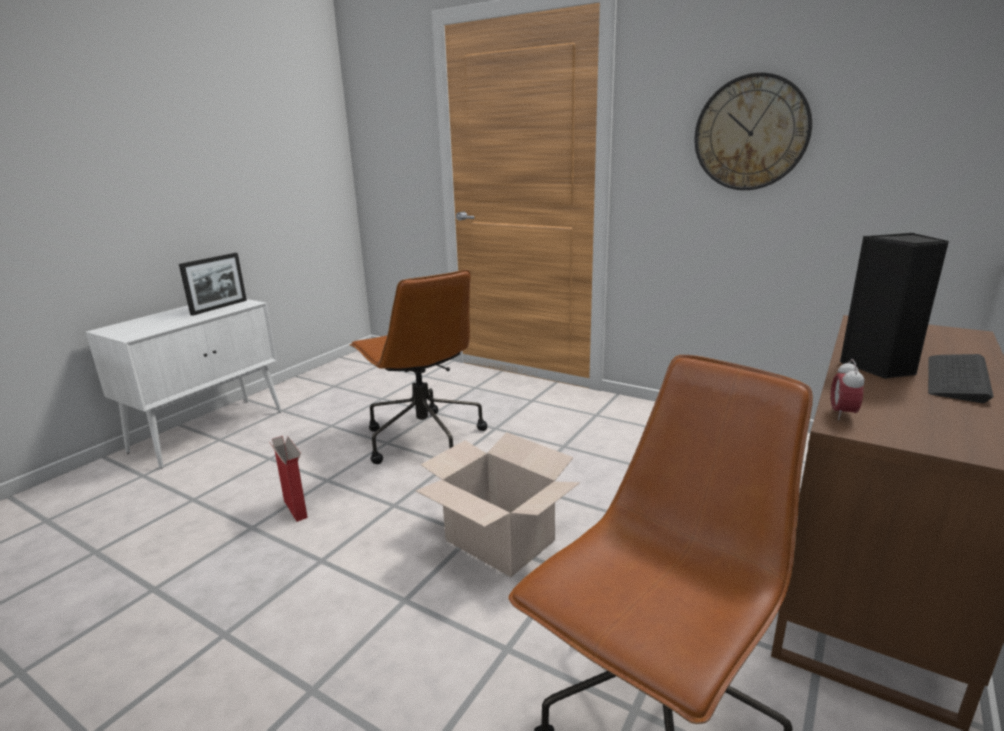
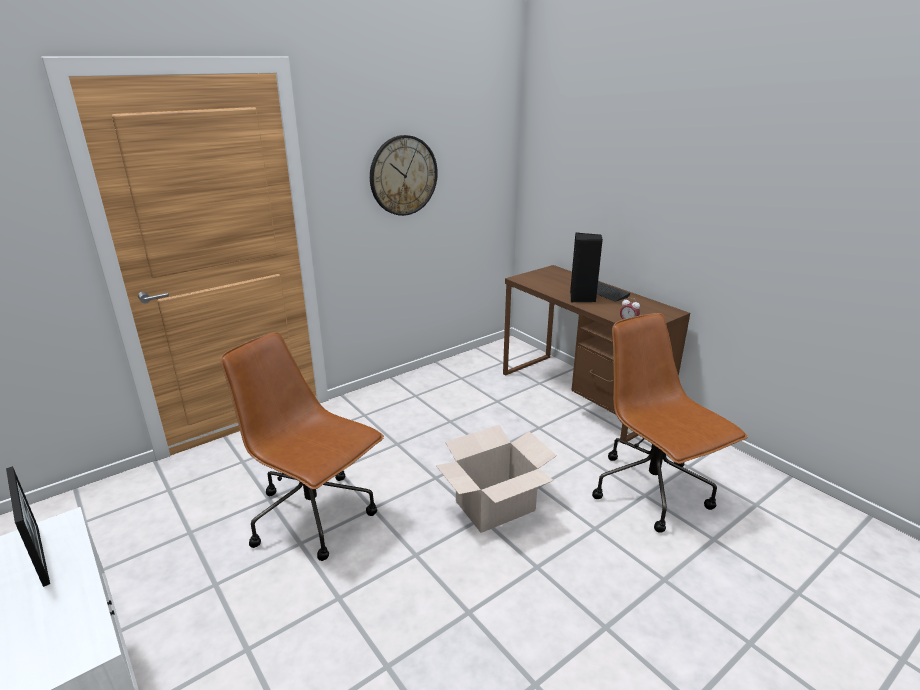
camera: 70 degrees left, 5 degrees up
cardboard box [269,436,308,522] -> none
brown office chair [349,269,487,464] -> brown office chair turned 135 degrees counterclockwise [221,332,384,561]

